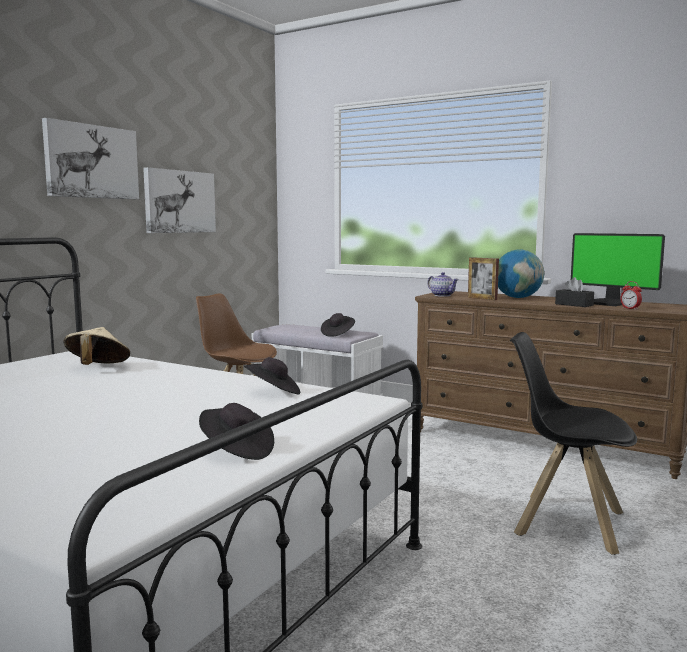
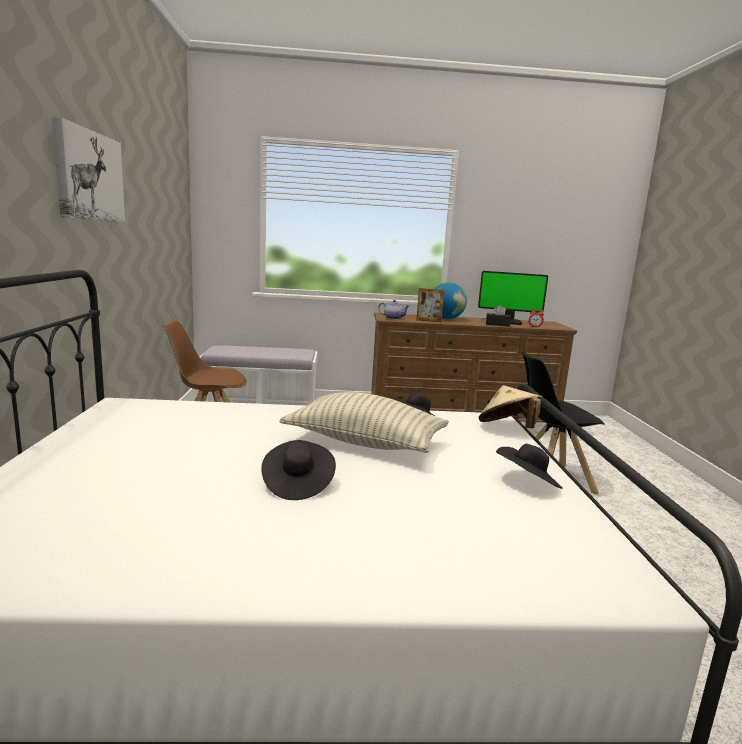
camera: 35 degrees left, 5 degrees up
beige hat [63,327,130,365] -> beige hat moved to [479,385,542,428]
picture [143,167,216,233] -> none
black hat [321,313,355,337] -> black hat moved to [261,440,336,500]
none -> pillow [280,392,449,453]

